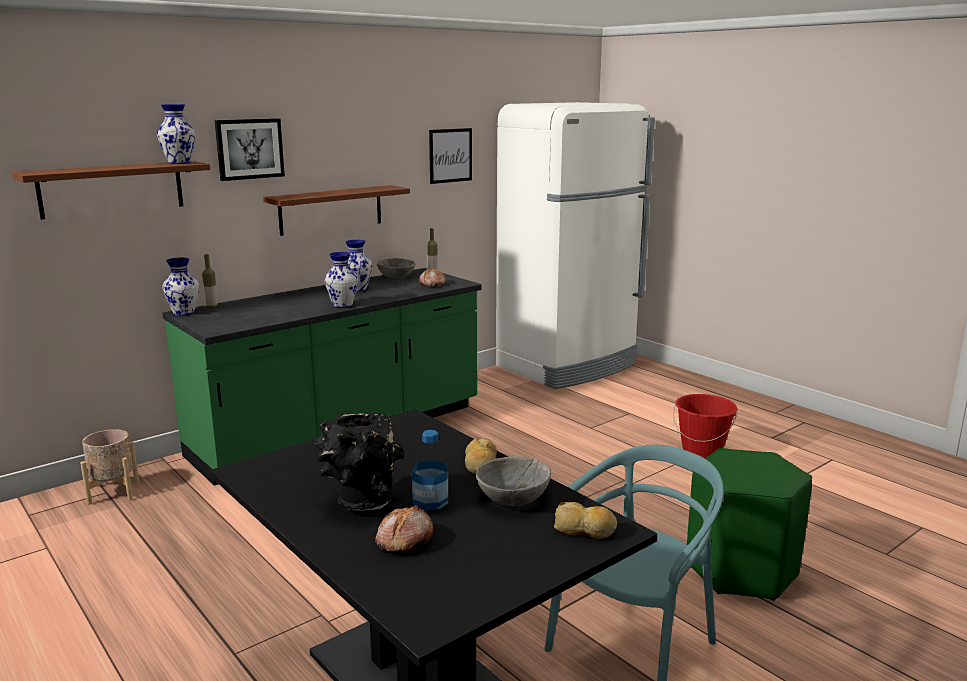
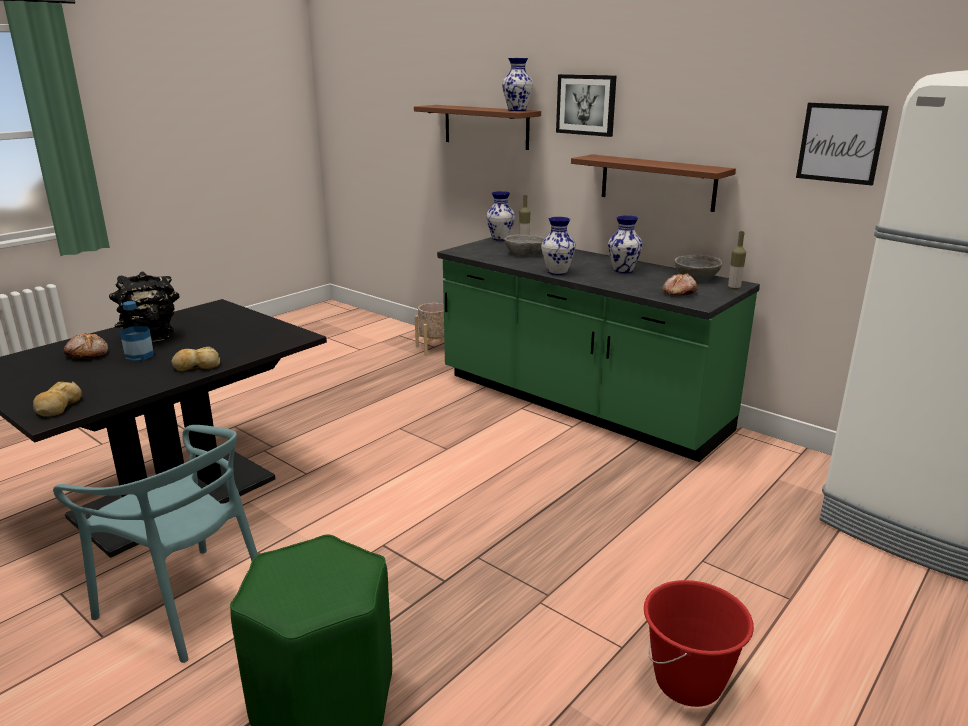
camera: 80 degrees right, 5 degrees up
grey bowl [476,456,551,506] -> grey bowl moved to [504,235,544,255]

